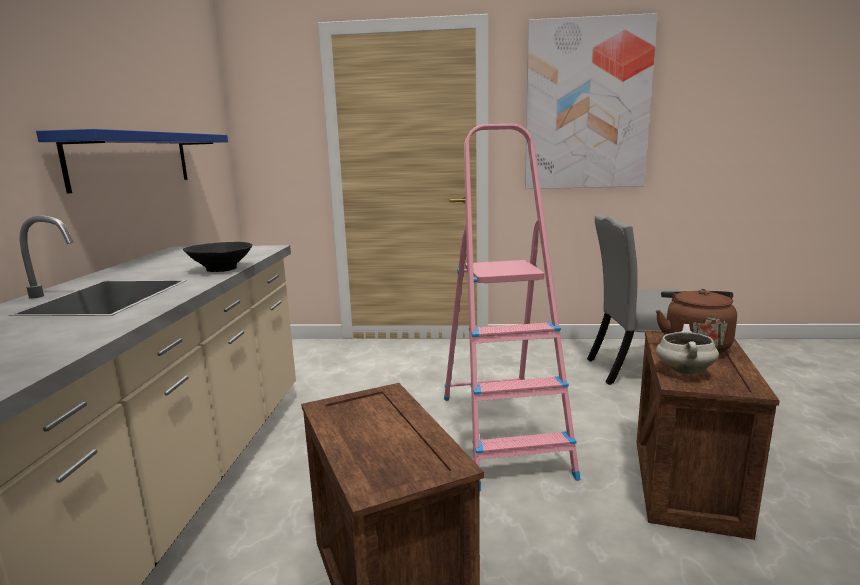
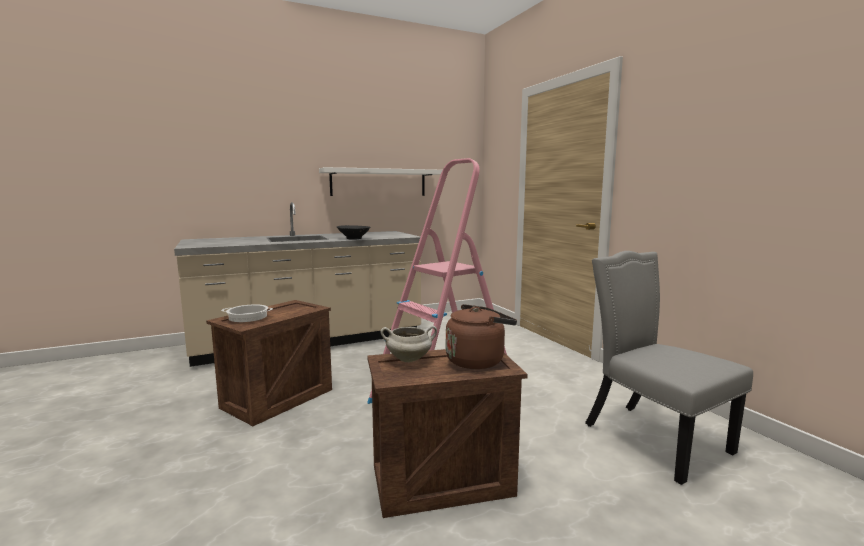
camera: 60 degrees right, 5 degrees down
blue shelf [36,129,228,194] -> white shelf [319,167,442,196]
picture [525,13,658,189] -> none
none -> cooking pot [221,304,273,322]

